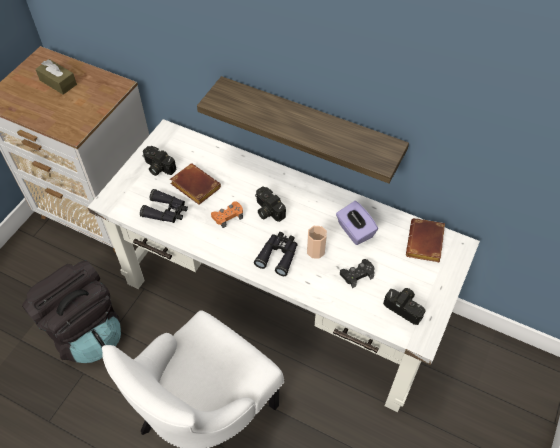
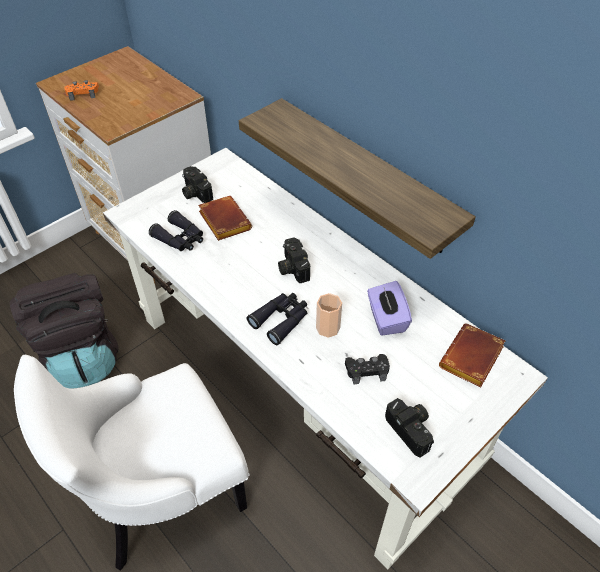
camera: 20 degrees right, 5 degrees down
brown tissue box [35,59,77,95] -> none
orange game controller [211,201,243,228] -> orange game controller moved to [64,80,99,101]

